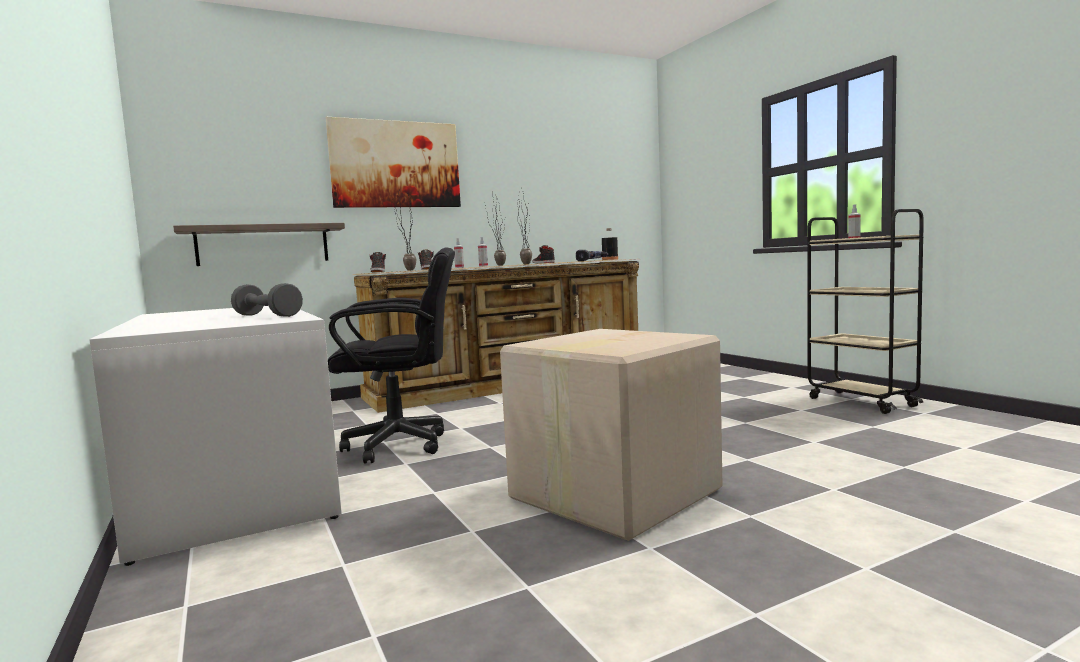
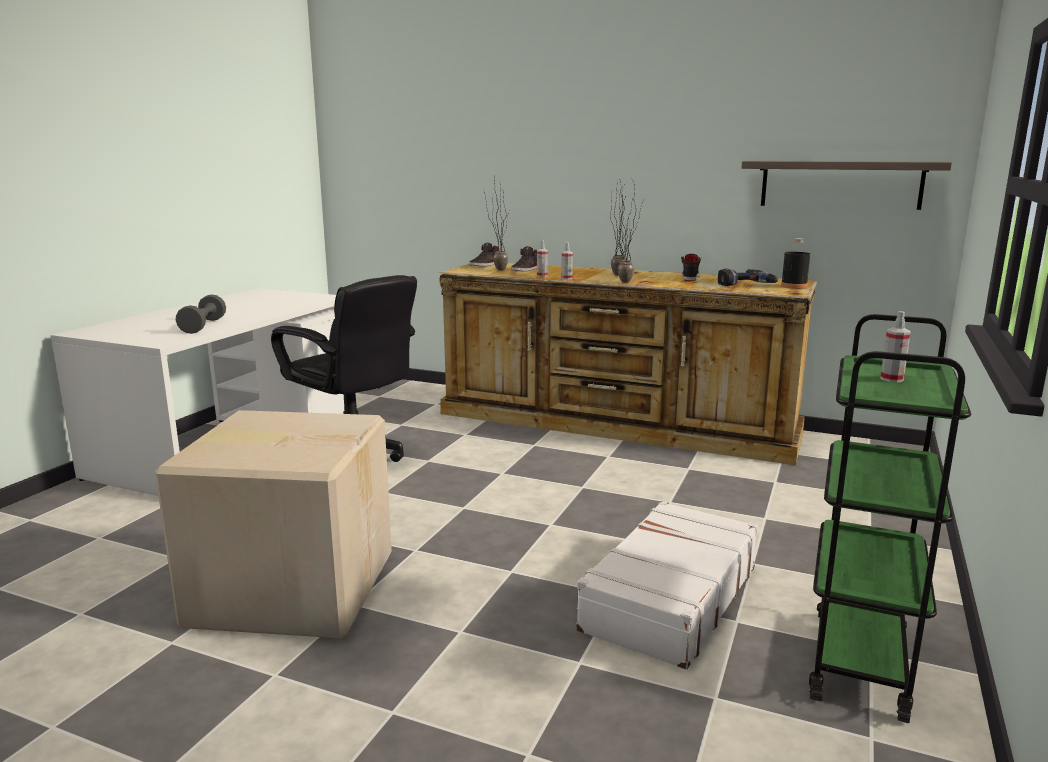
camera: 50 degrees right, 10 degrees up
shelf [173,223,345,266] -> shelf moved to [742,161,952,210]
picture [326,117,461,208] -> none
beige cart [807,209,924,414] -> green cart [809,314,971,723]
none -> white suitcase [576,501,758,669]

